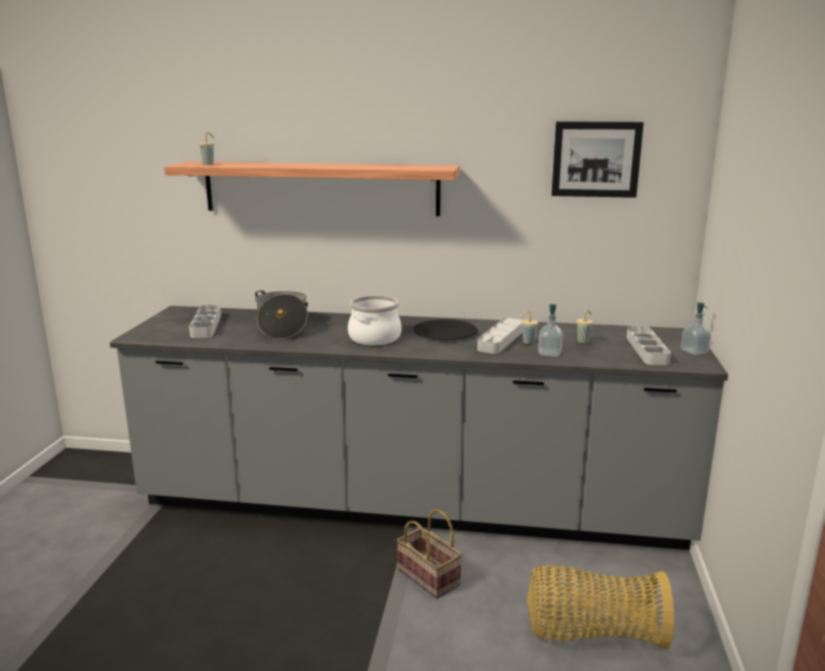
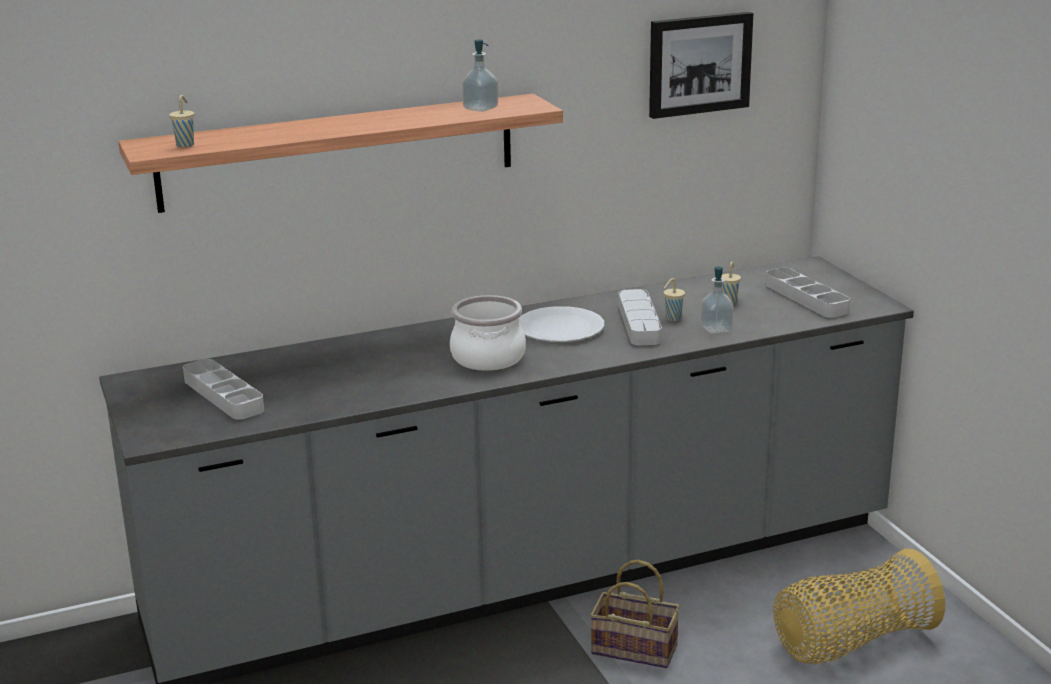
camera: 30 degrees left, 5 degrees up
cooking pot [255,290,308,339] -> none
black plate [414,319,478,340] -> white plate [519,306,604,342]
soap dispenser [681,302,711,355] -> soap dispenser moved to [462,40,498,112]

